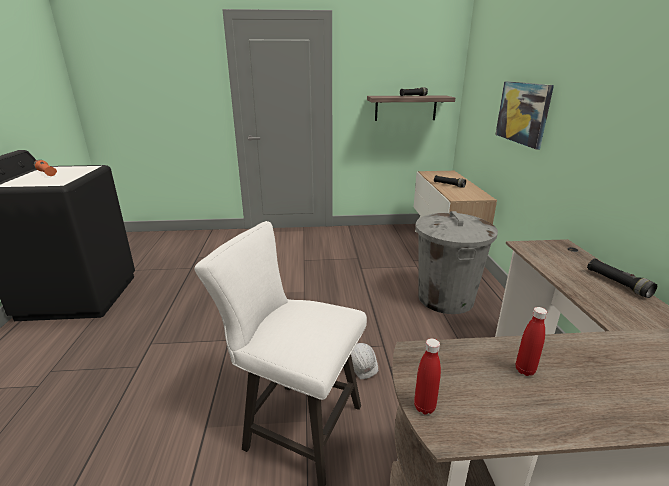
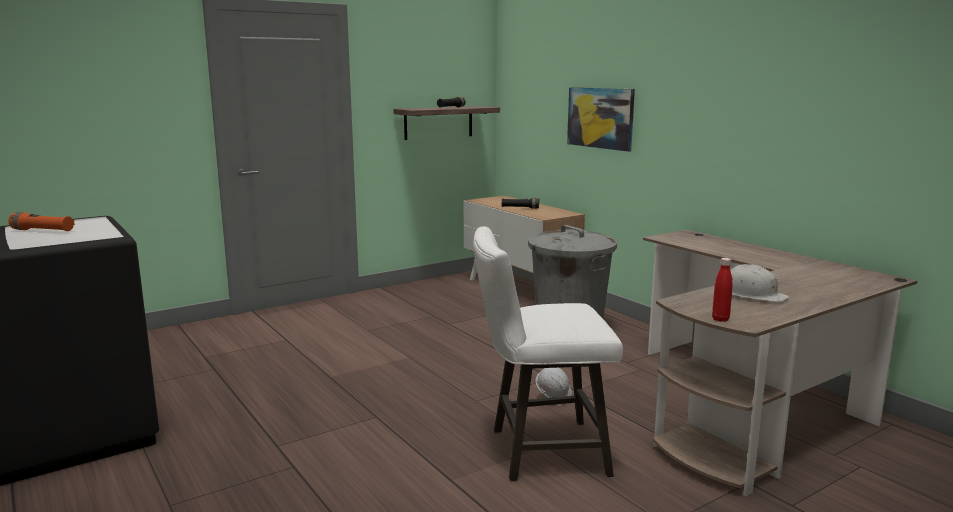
camera: 30 degrees left, 10 degrees down
red bottle [516,307,547,376] -> white hard hat [730,264,789,302]
black flashlight [587,258,657,298] -> none

